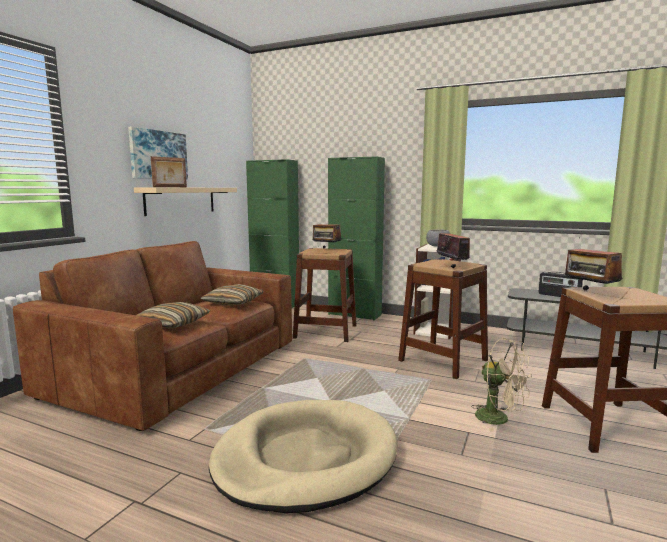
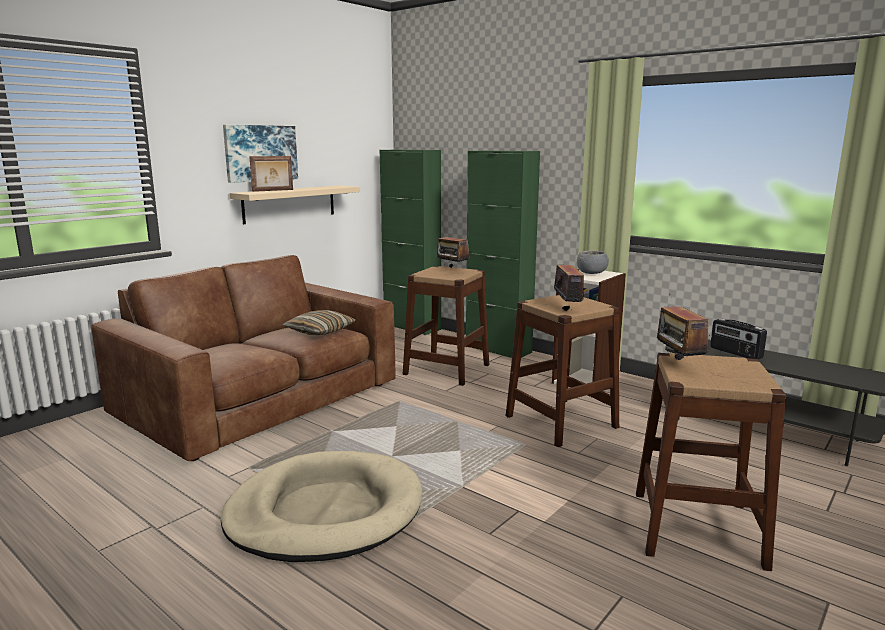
camera: 15 degrees right, 5 degrees up
pillow [136,302,210,328] -> none
beige fan [471,338,532,432] -> none

